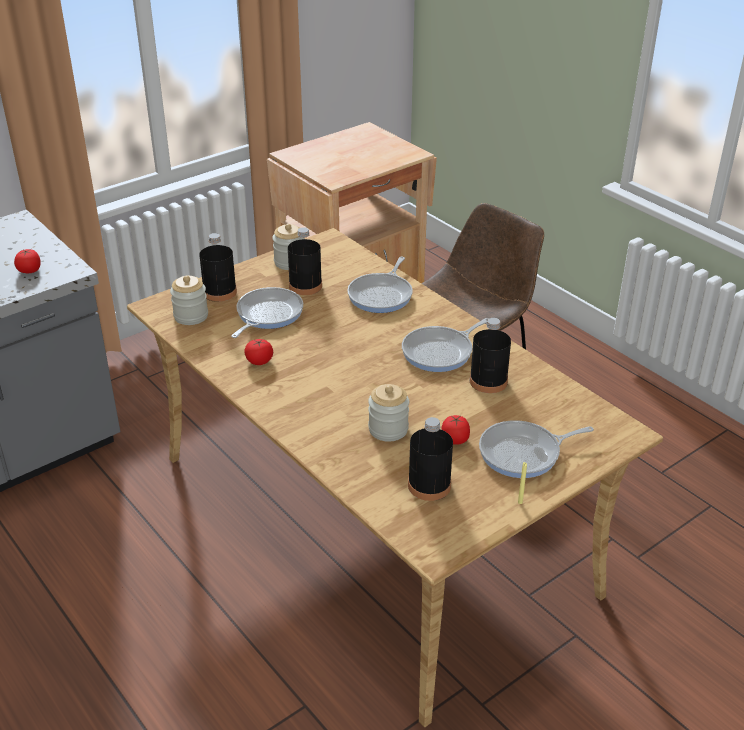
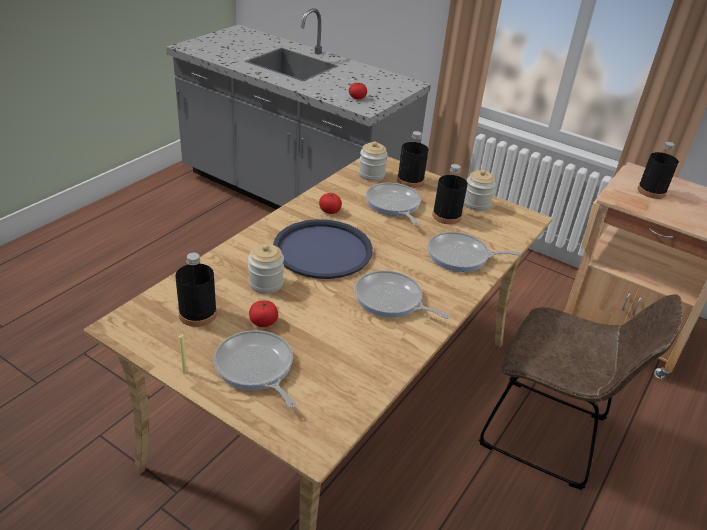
camera: 70 degrees right, 0 degrees up
frying pan [231,287,303,338] -> frying pan turned 120 degrees counterclockwise [366,183,421,225]
black bottle [470,318,511,393] -> black bottle moved to [637,142,679,199]
none -> blue tray [273,219,373,279]

